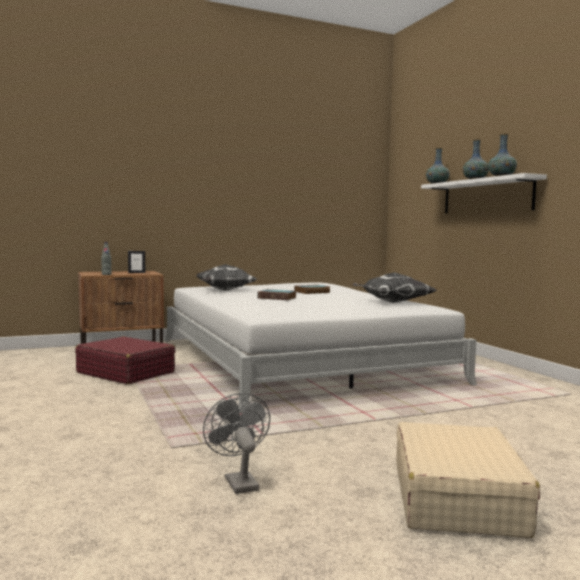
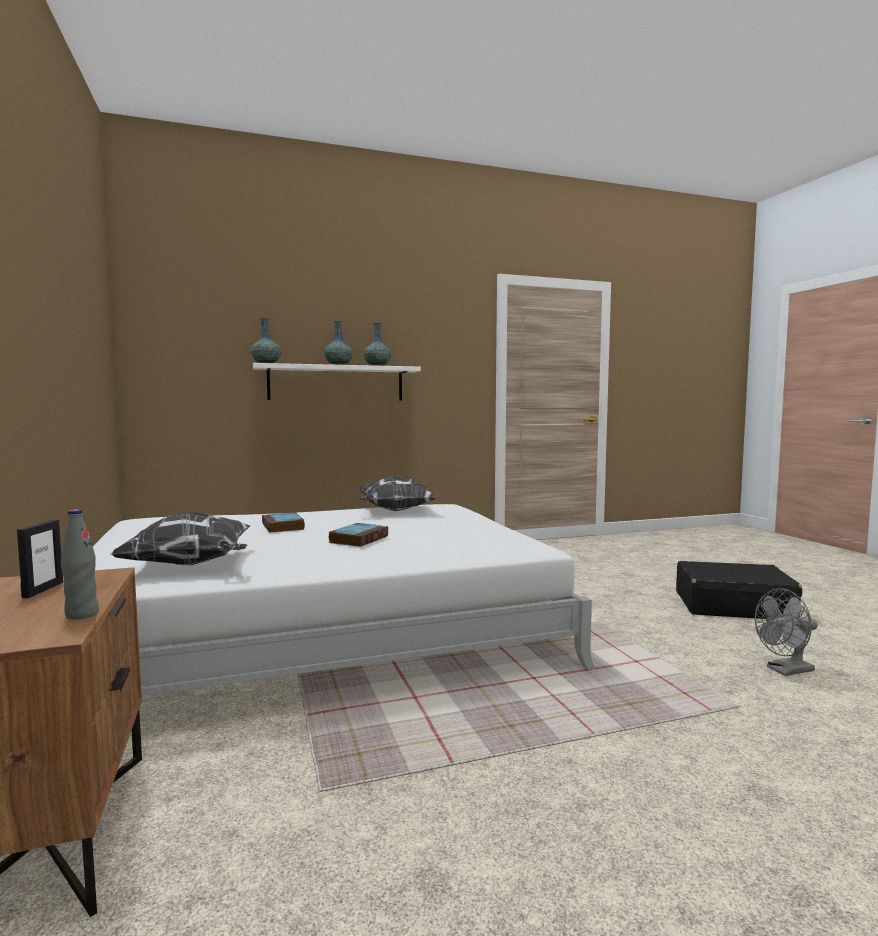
camera: 85 degrees left, 0 degrees up
red suitcase [75,336,176,384] -> none
beige suitcase [396,422,540,539] -> black suitcase [676,561,802,619]

